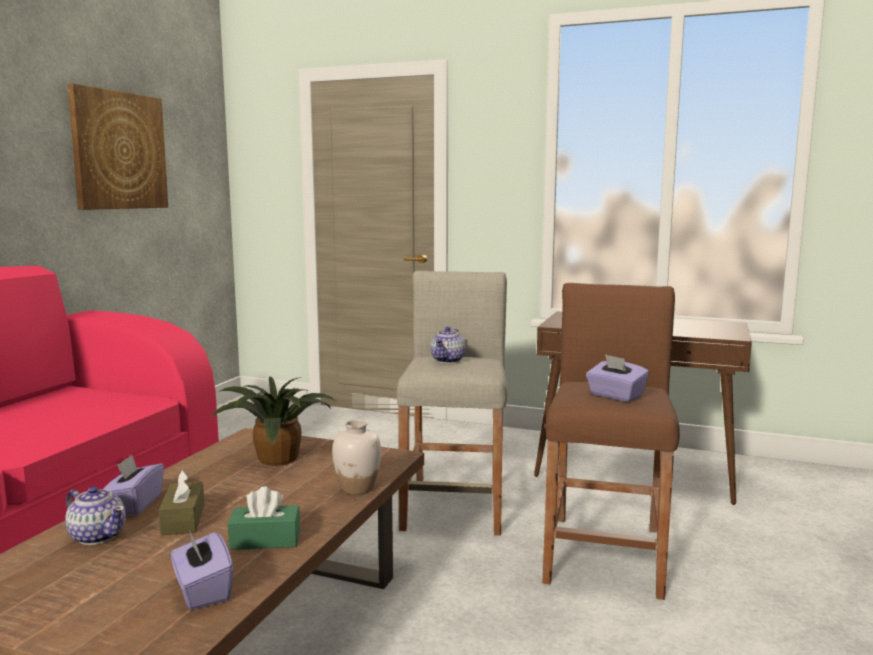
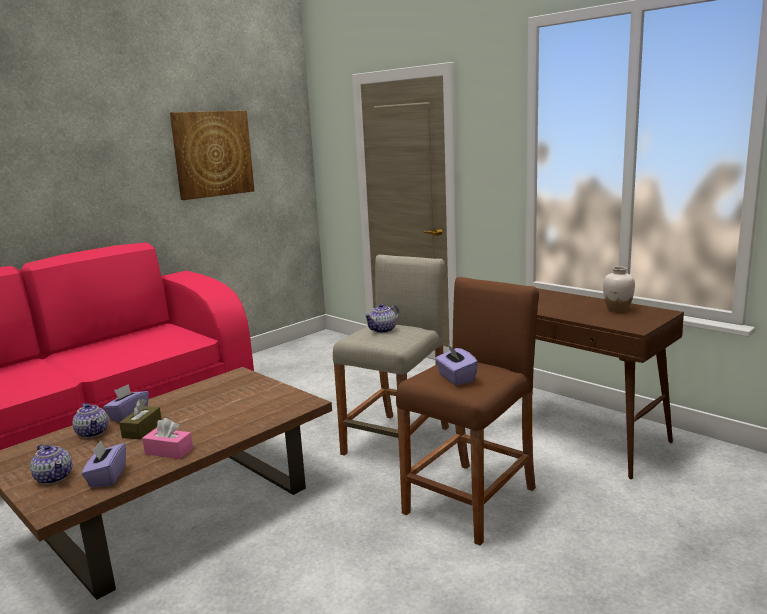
camera: 25 degrees right, 5 degrees up
potted plant [209,377,338,466] -> none
green tissue box [228,487,300,550] -> pink tissue box [142,418,193,459]
white vase [332,420,381,495] -> white vase moved to [603,267,635,313]
none -> teapot [30,444,72,484]

